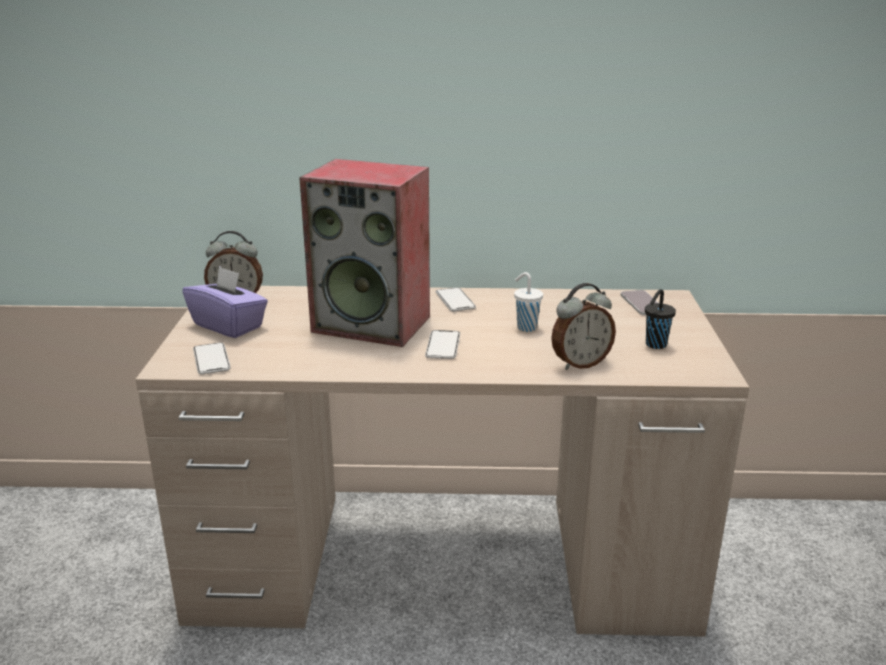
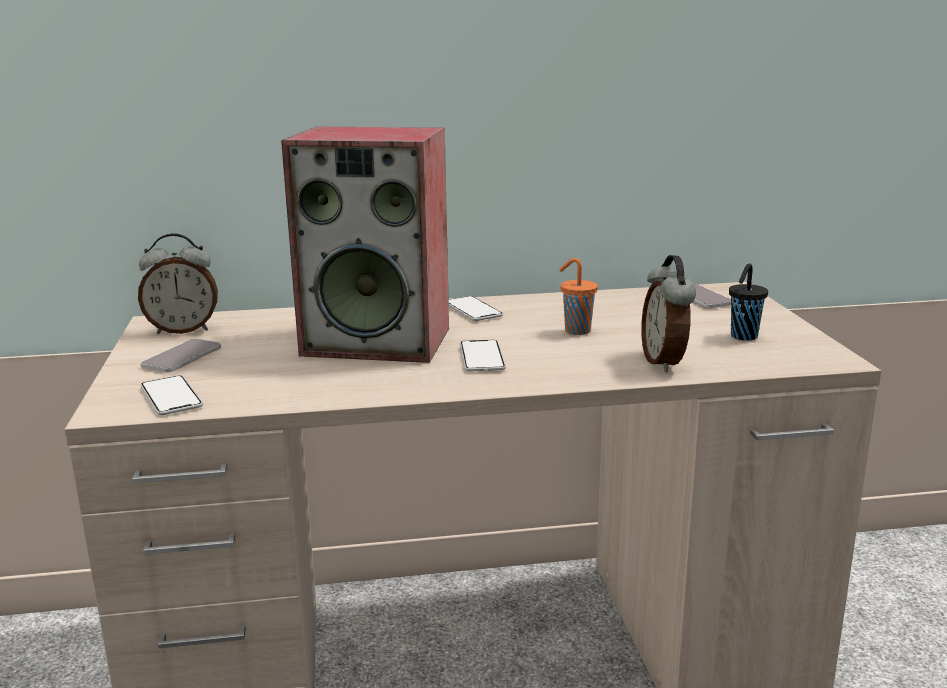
camera: 10 degrees left, 5 degrees down
purple tissue box [183,266,268,338] -> phone [140,339,221,372]
white cup [514,272,543,332] -> orange cup [559,258,598,335]
alarm clock [551,283,616,370] -> alarm clock turned 120 degrees clockwise [641,255,696,372]

